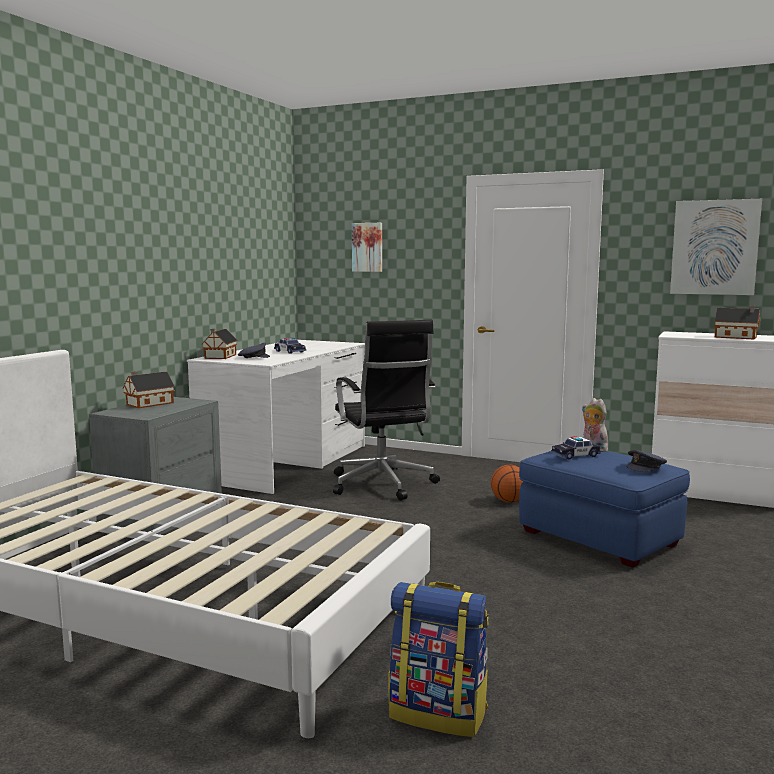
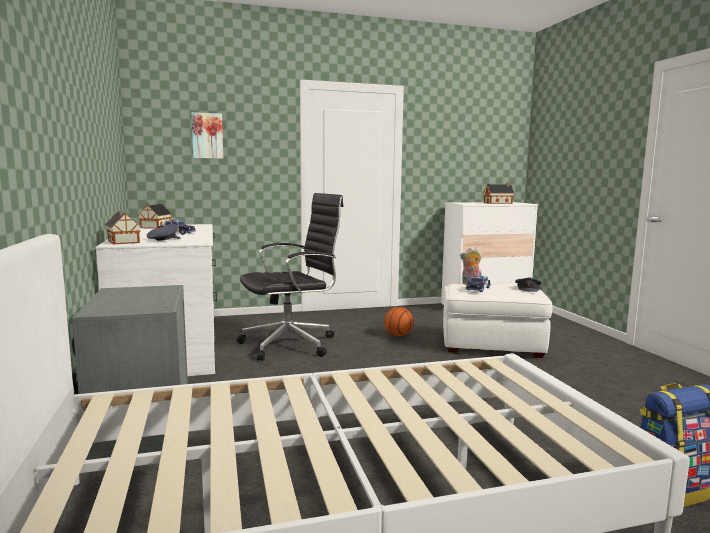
camera: 40 degrees left, 0 degrees up
toy house [123,371,175,408] -> toy house moved to [137,203,172,229]
black office chair [333,320,440,500] -> black office chair turned 60 degrees counterclockwise [237,193,344,361]
blue ottoman [519,451,690,568] -> white ottoman [443,284,552,358]
picture [670,199,762,295] -> none

